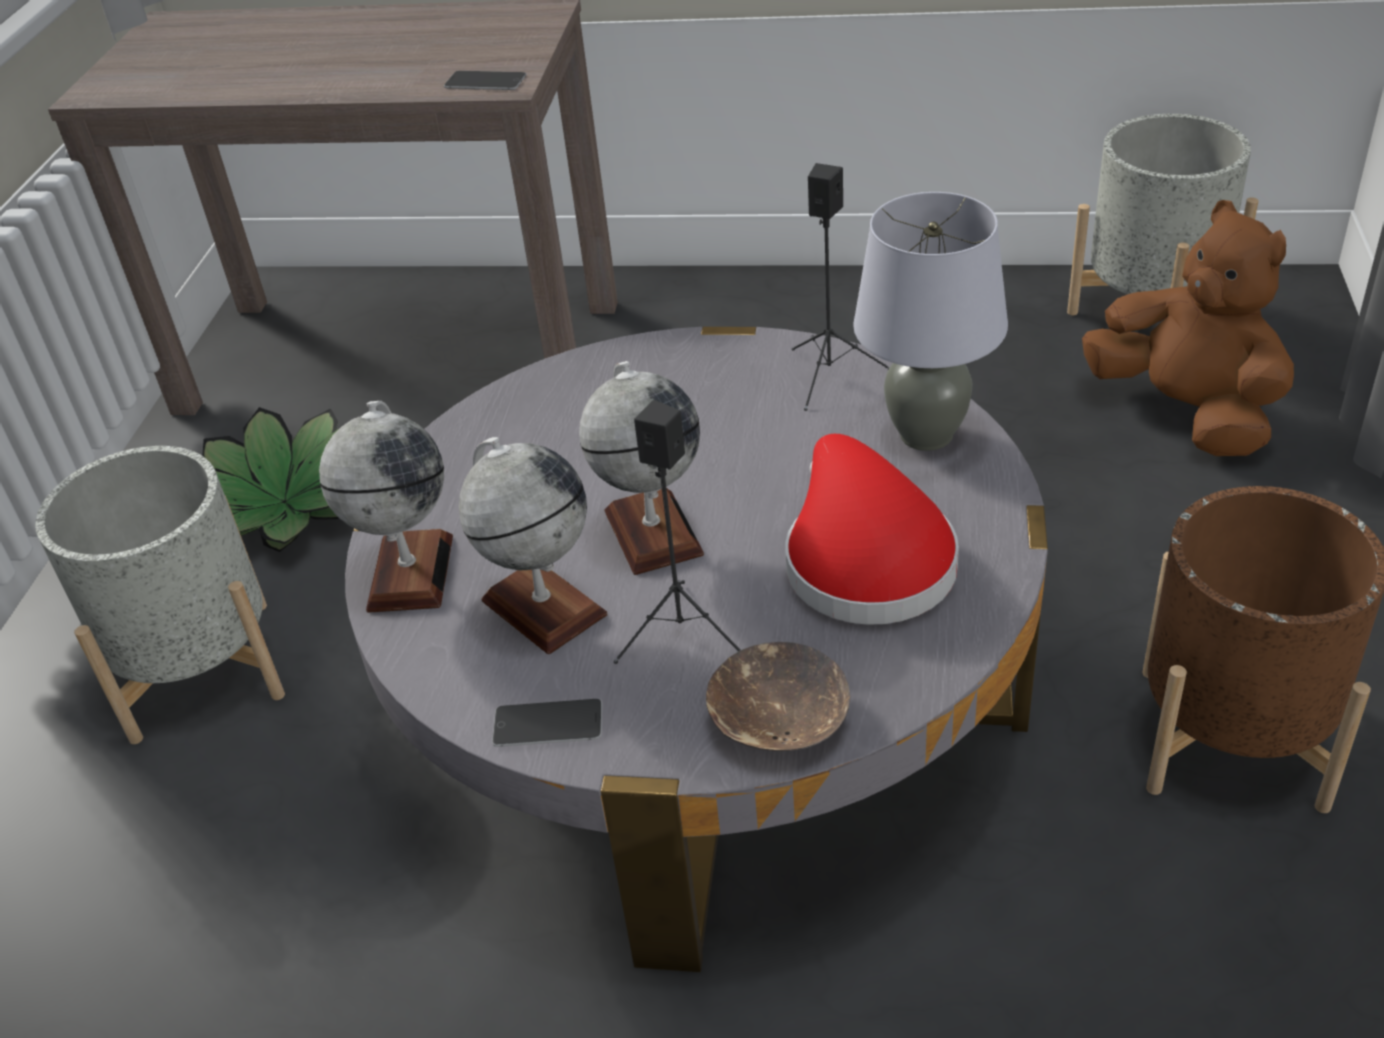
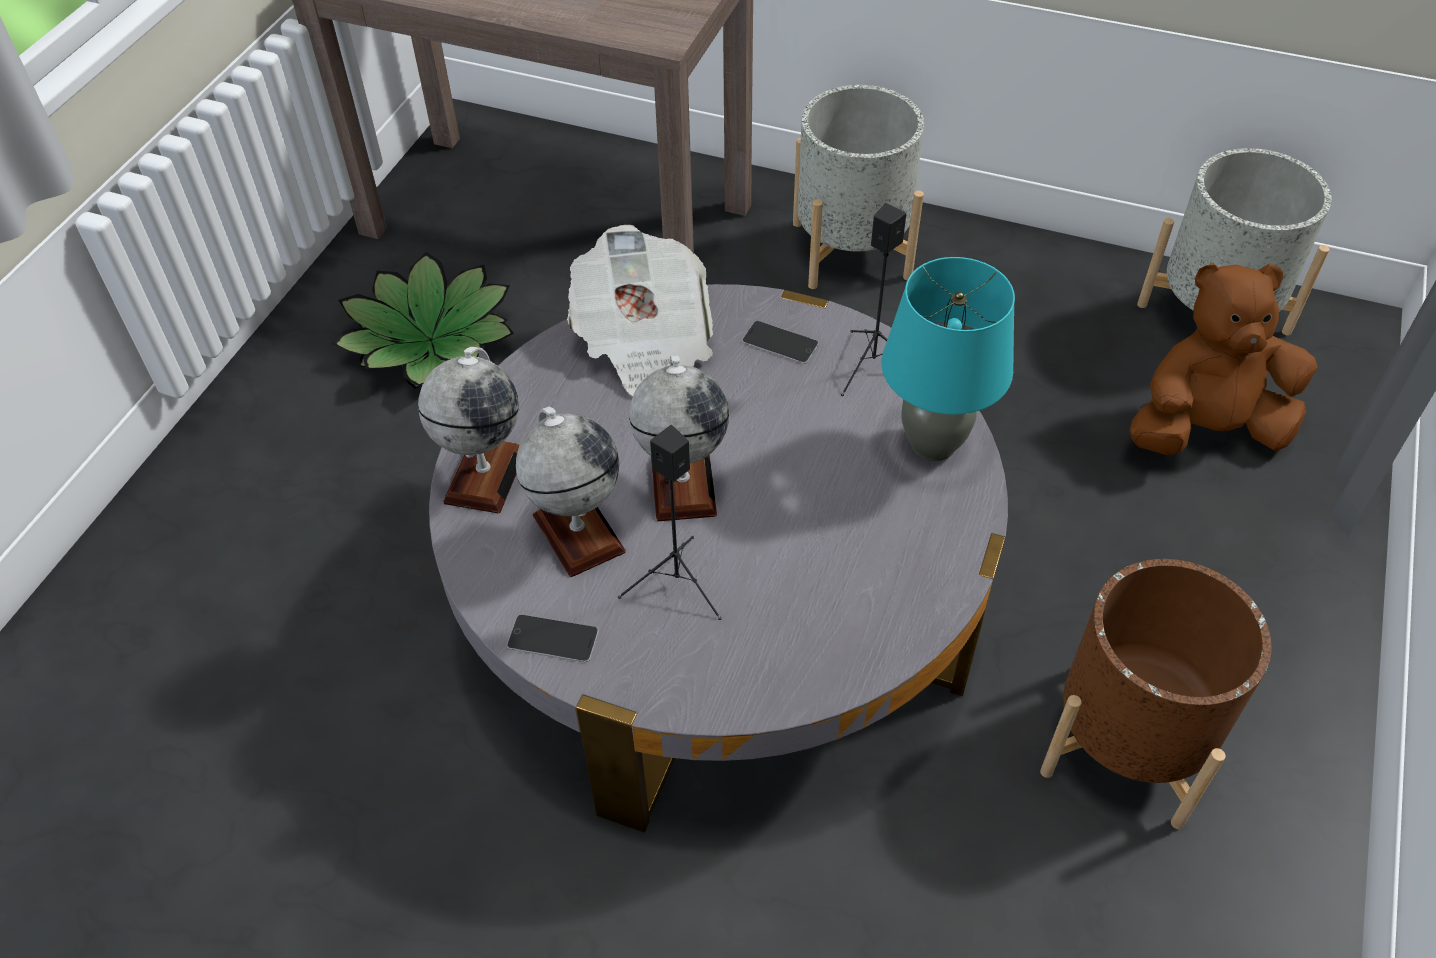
camera: 10 degrees right, 10 degrees up
grey planter [35,446,285,744] -> grey planter moved to [793,85,924,289]
phone [444,71,526,90] -> phone moved to [742,321,819,364]
brown bowl [706,642,850,751] -> none
red hat [785,434,959,625] -> none
grey table lamp [853,192,1008,451] -> turquoise table lamp [882,257,1015,461]
brown plush toy [1082,200,1294,456] -> brown plush toy turned 75 degrees counterclockwise [1129,263,1318,455]
none -> newspaper [567,225,713,396]

